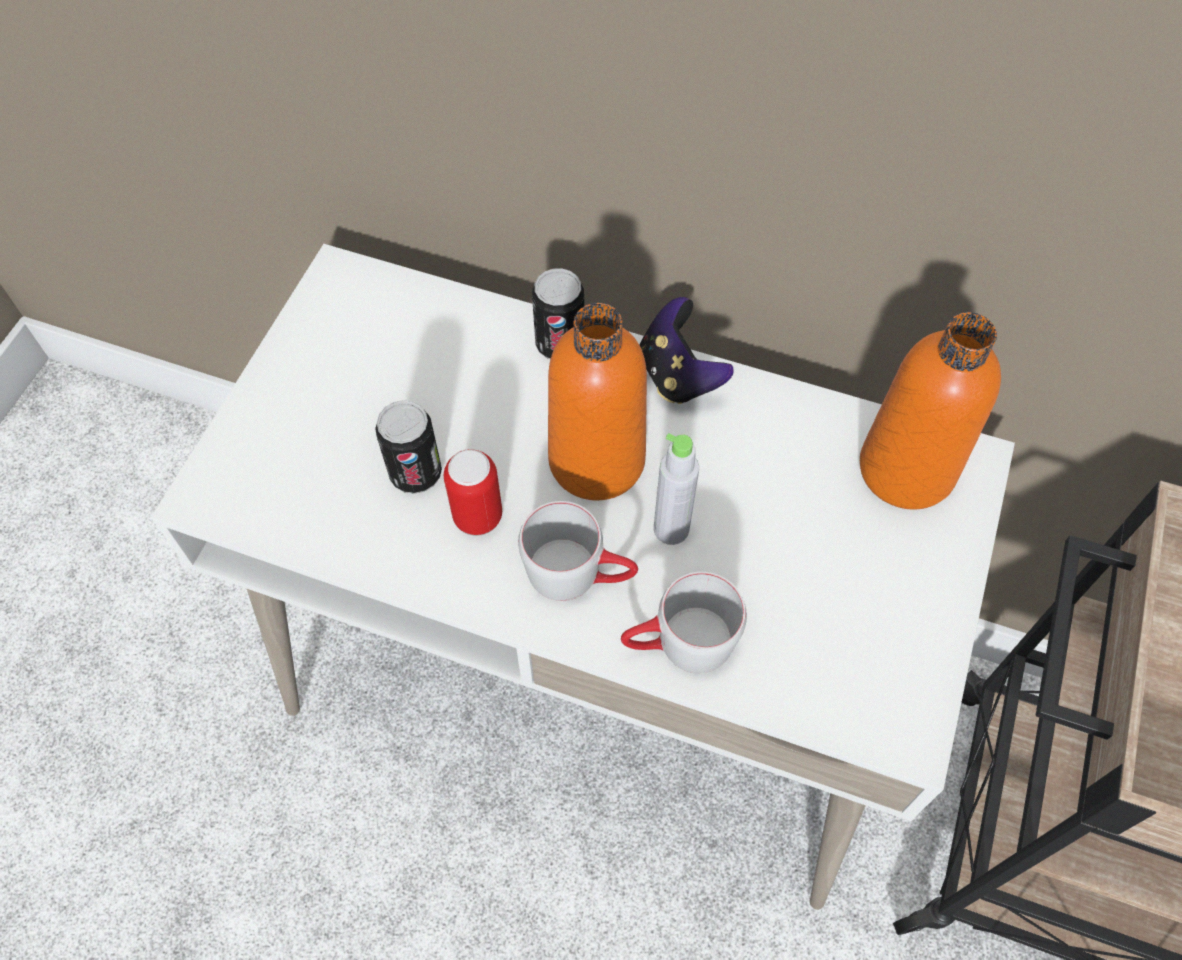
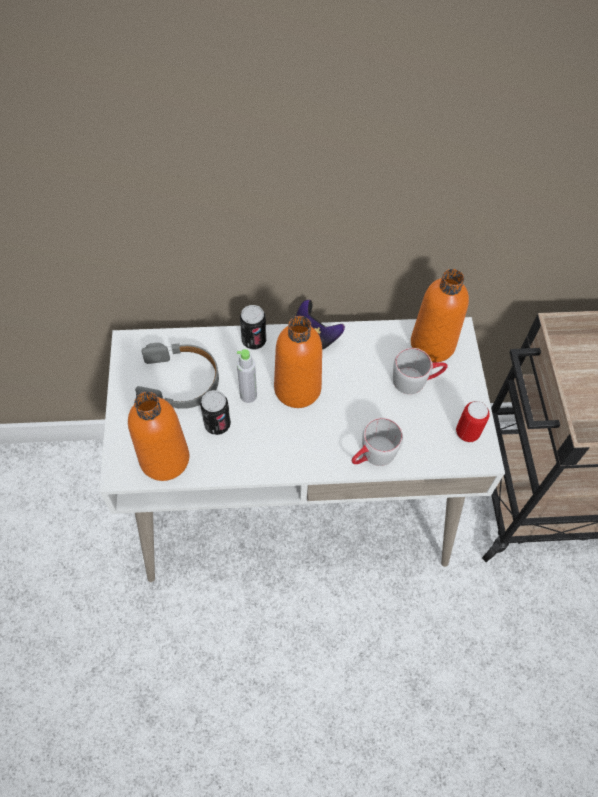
camera: 25 degrees left, 0 degrees up
can [444,449,502,536] -> can moved to [456,401,490,442]
grey mug [518,501,638,601] -> grey mug moved to [393,348,447,394]
grey bottle [654,433,699,545] -> grey bottle moved to [237,349,257,403]
none -> orange bottle [128,391,189,481]
none -> grey headphones [135,343,219,409]

